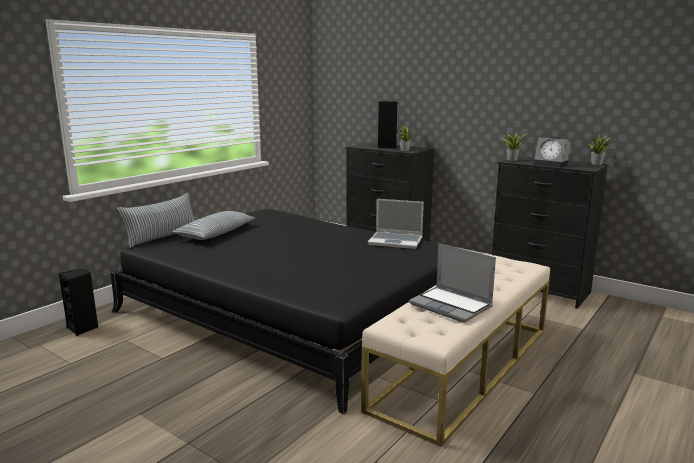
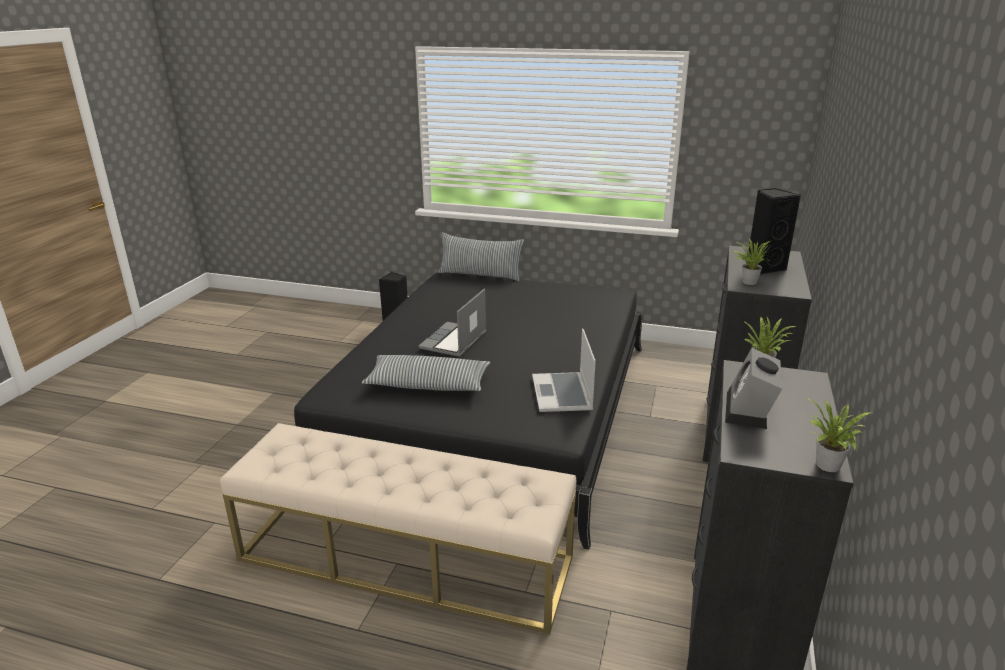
camera: 70 degrees right, 10 degrees up
pillow [172,211,255,240] -> pillow moved to [362,355,490,391]
laptop [409,243,496,323] -> laptop moved to [419,289,486,357]

